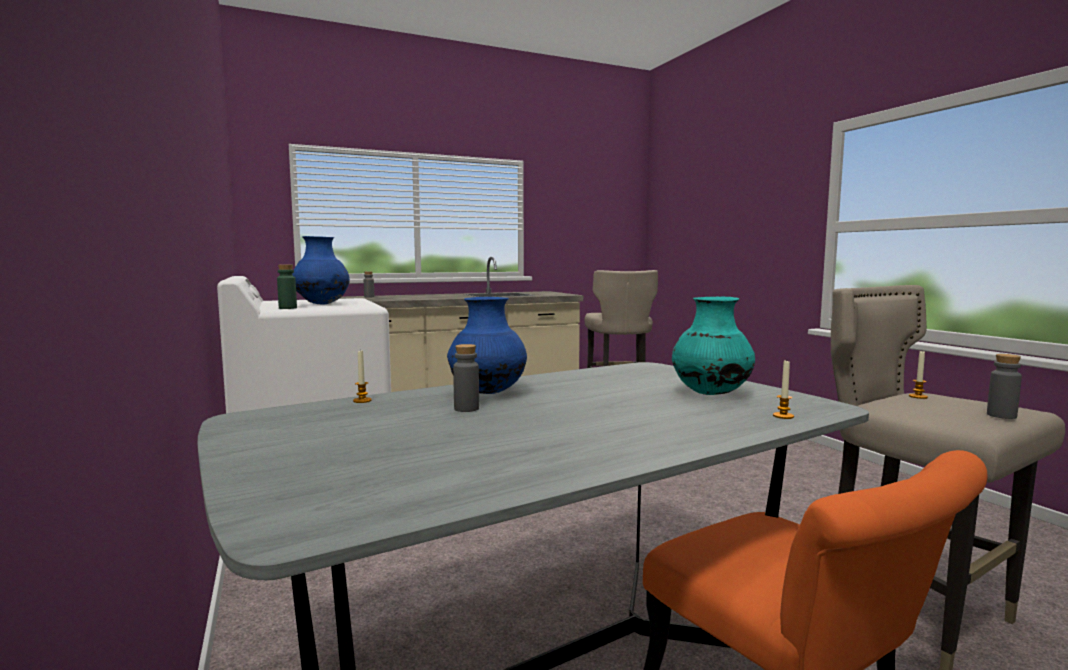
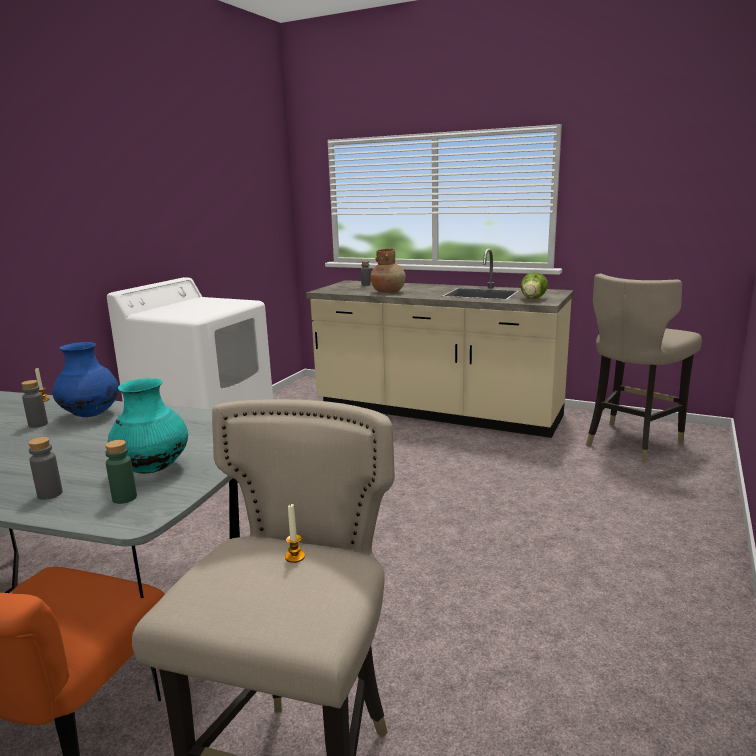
camera: 50 degrees right, 10 degrees up
green bottle [277,264,297,309] -> green bottle moved to [105,440,137,504]
blue vase [292,236,350,305] -> none
candle [773,360,794,419] -> none
grey bottle [987,354,1022,419] -> grey bottle moved to [28,437,63,500]
none -> brown vase [370,249,406,293]
none -> lettuce [521,272,548,299]

